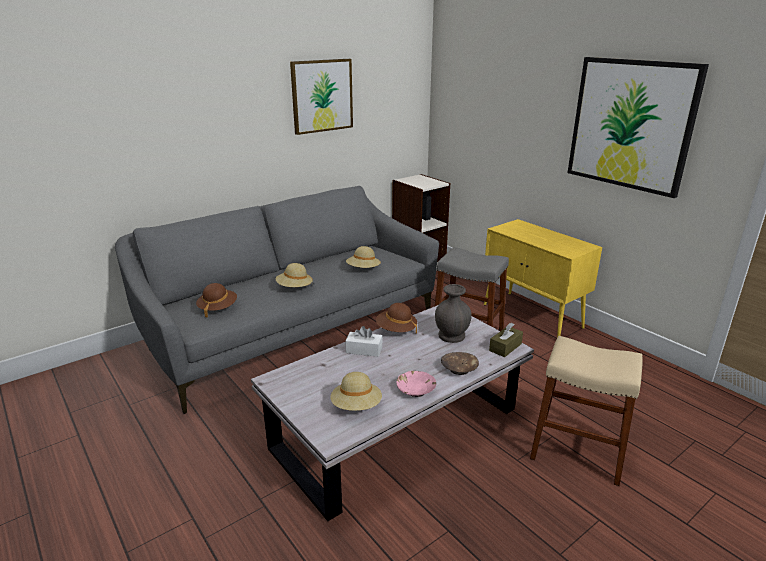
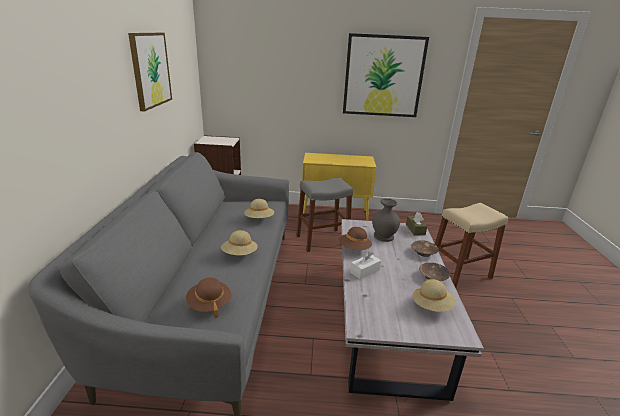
camera: 50 degrees left, 0 degrees up
pink bowl [397,371,436,397] -> brown bowl [419,263,450,281]

